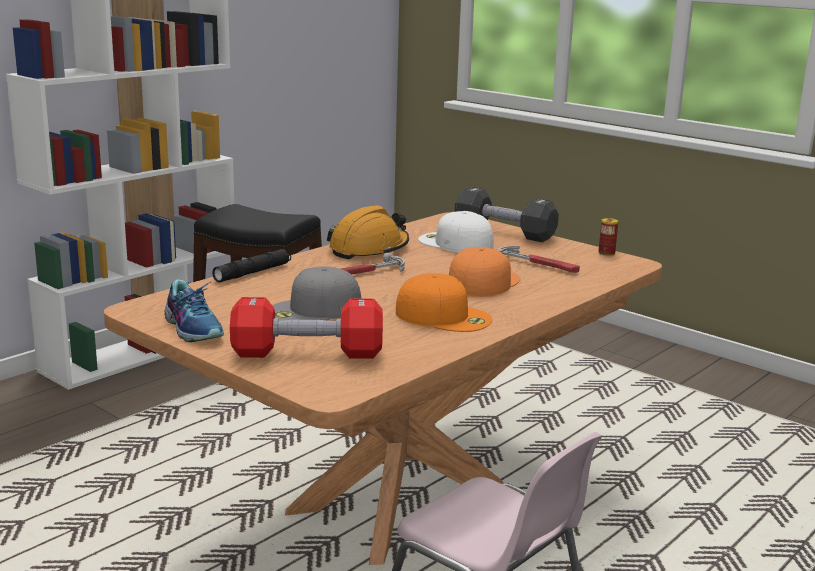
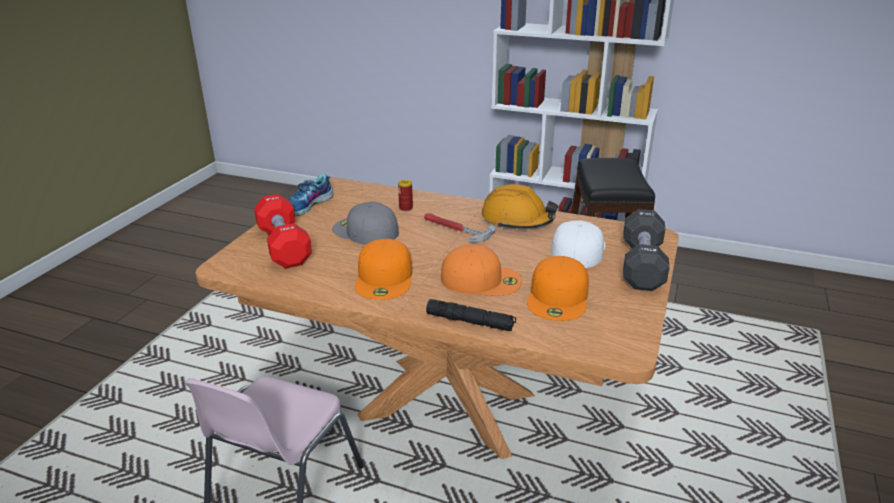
camera: 70 degrees right, 10 degrees up
black flashlight [212,249,291,283] -> black flashlight moved to [426,299,516,331]
hammer [496,246,580,273] -> orange cap [527,256,589,321]
can [599,218,618,256] -> can moved to [398,180,413,211]

